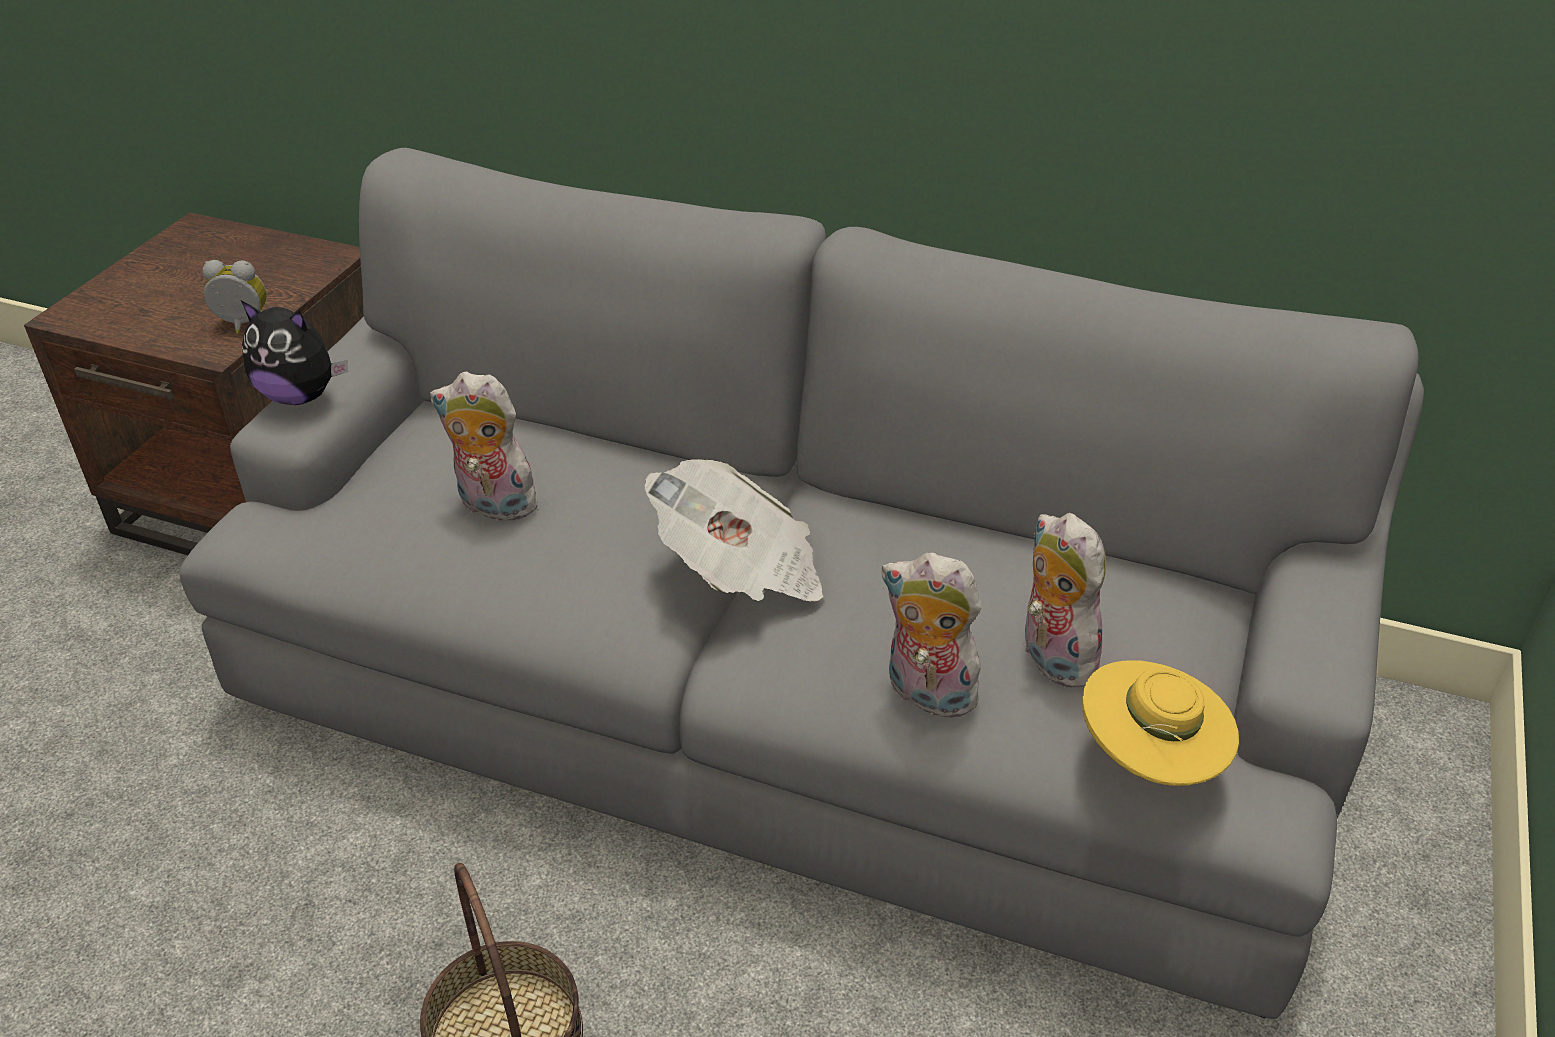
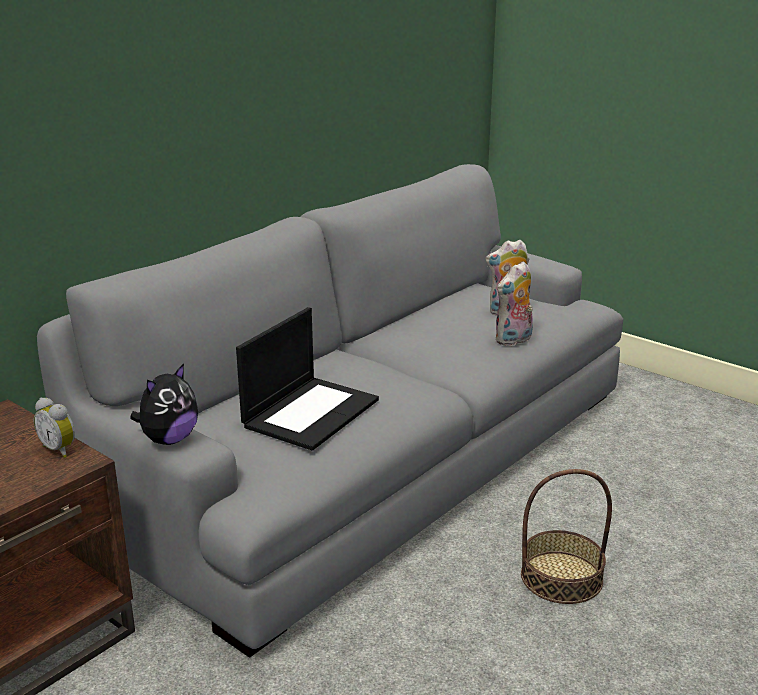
camera: 70 degrees left, 15 degrees down
alarm clock [202,260,267,334] -> alarm clock turned 75 degrees counterclockwise [33,397,75,458]
plush toy [430,372,547,521] -> laptop [236,307,379,451]
newspaper [645,459,823,602] -> none
yellow hat [1082,660,1239,786] -> none

